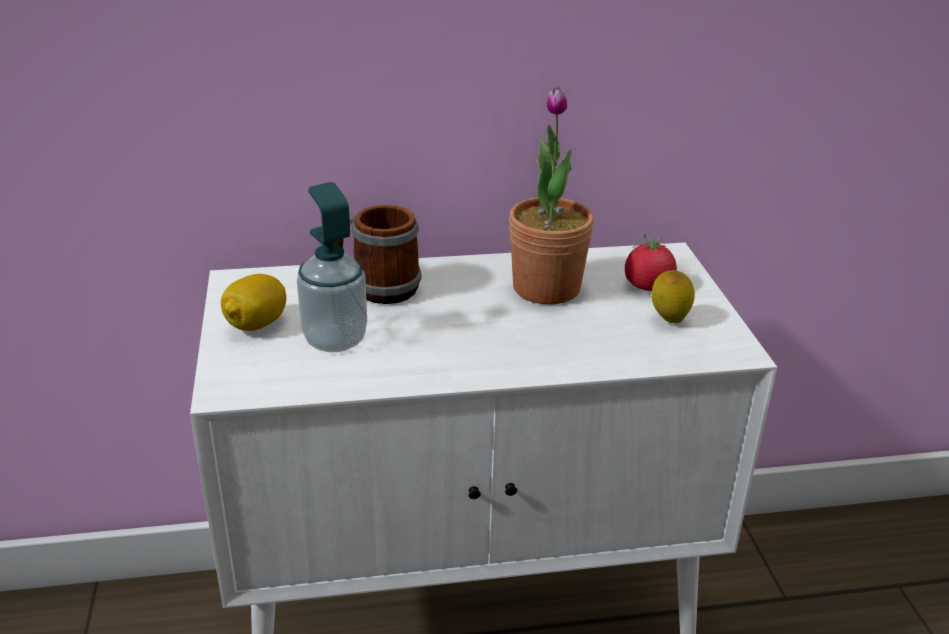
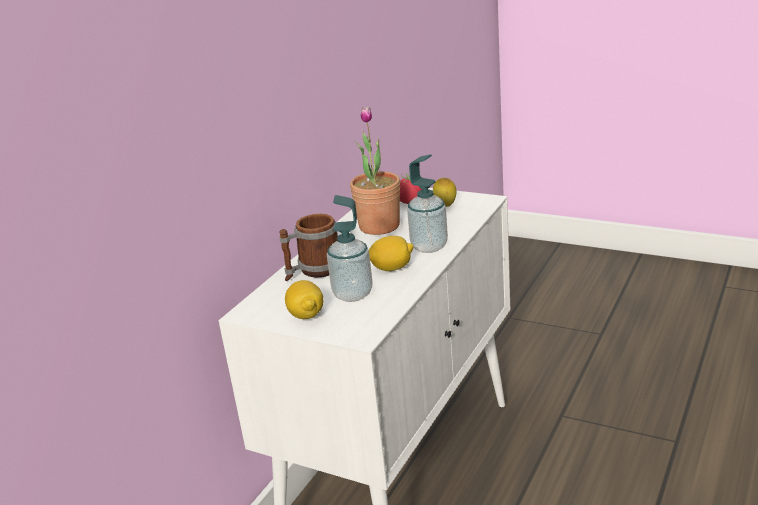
camera: 50 degrees left, 5 degrees down
none -> lemon [369,236,414,271]
none -> soap dispenser [407,154,448,253]

